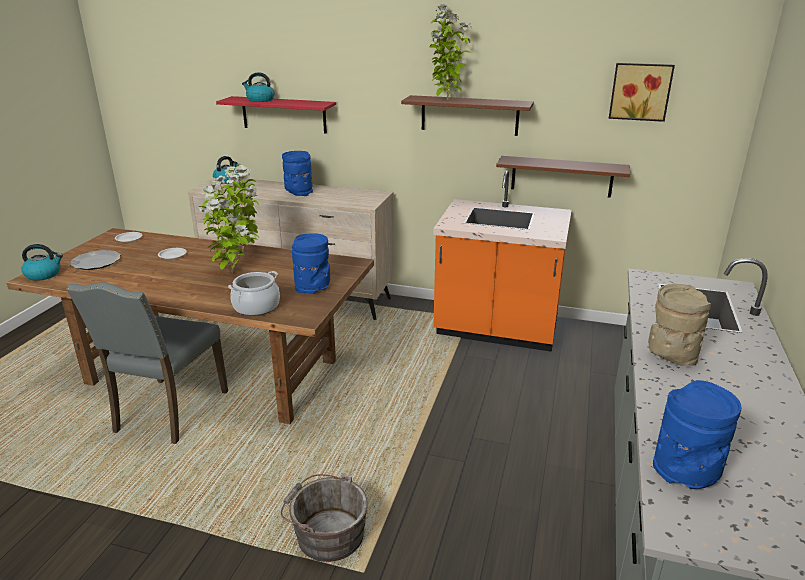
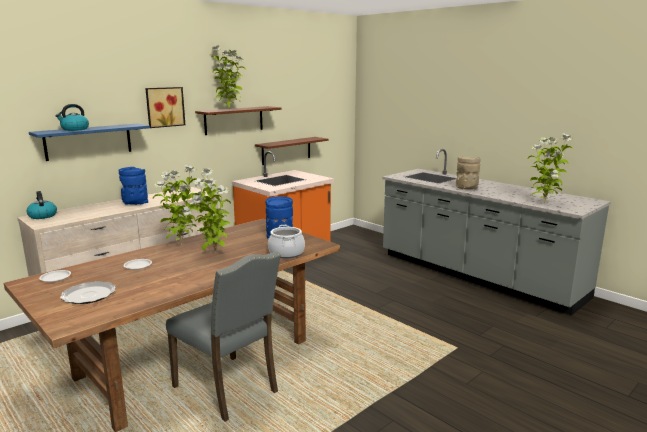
camera: 60 degrees left, 10 degrees down
kettle [21,244,63,281] -> none
red shelf [216,96,336,134] -> blue shelf [29,123,150,161]
grey bucket [281,473,368,562] -> none
picture [609,63,675,122] -> picture moved to [145,87,185,128]
blue vase [653,380,741,489] -> potted plant [528,133,573,204]

